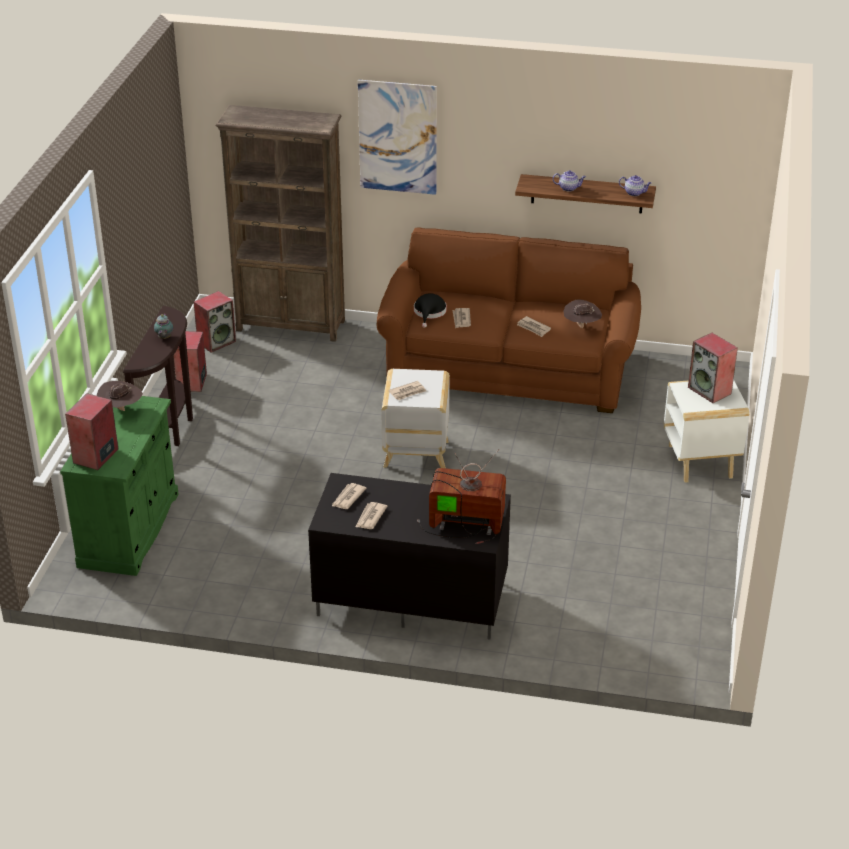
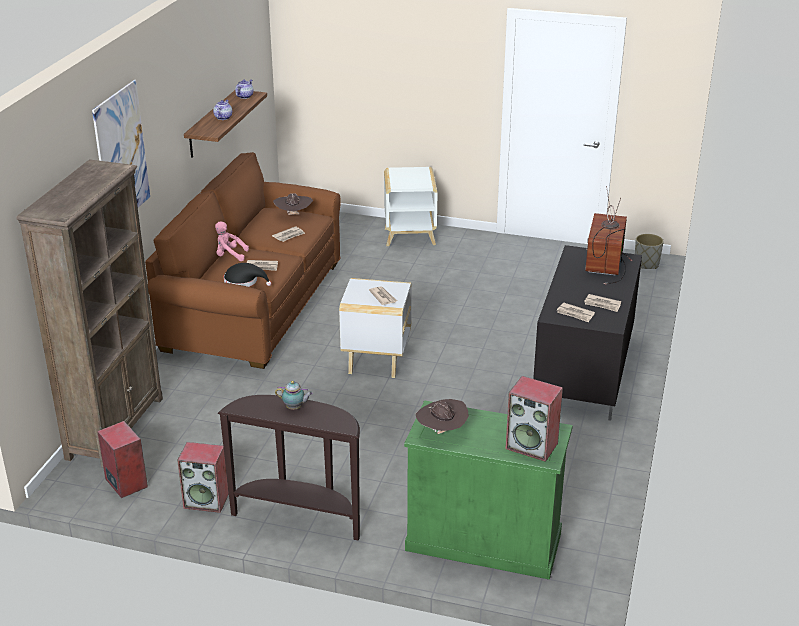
camera: 85 degrees left, 5 degrees down
speaker [688,333,738,403] -> none
none -> pink plush toy [215,222,249,261]
none -> grey planter [635,234,664,269]

